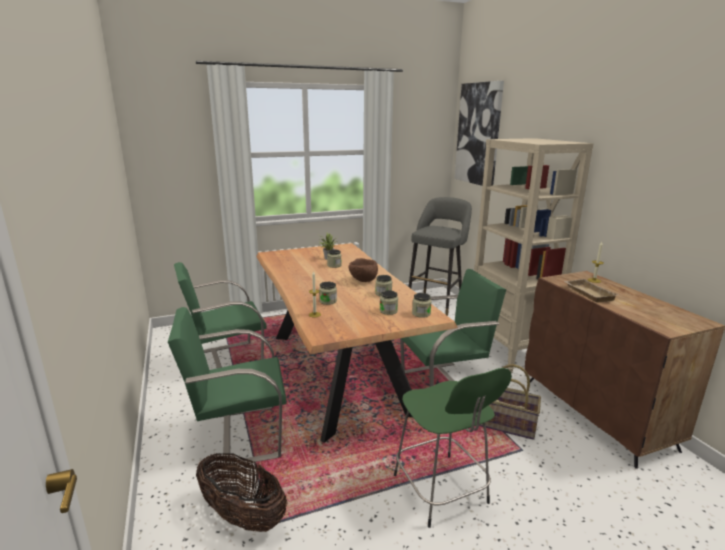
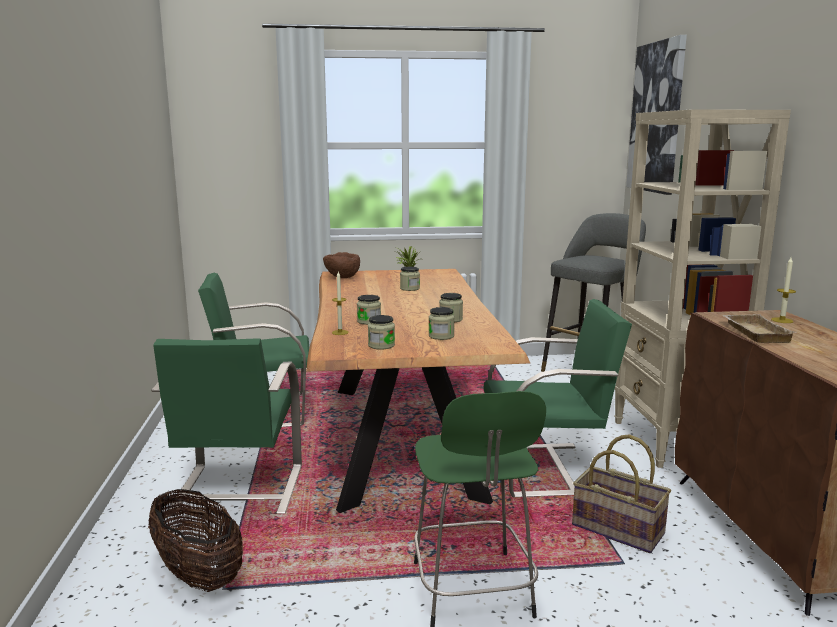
camera: 15 degrees right, 5 degrees down
green chair [168,307,287,470] -> green chair turned 90 degrees counterclockwise [151,338,302,515]
brown bowl [349,258,378,282] -> brown bowl moved to [323,252,360,278]
jar [412,293,432,318] -> jar moved to [368,315,395,350]

